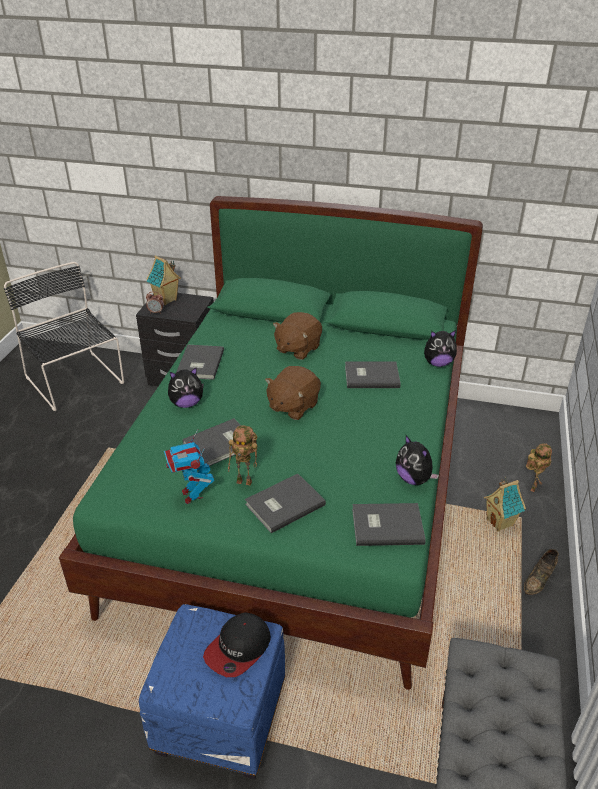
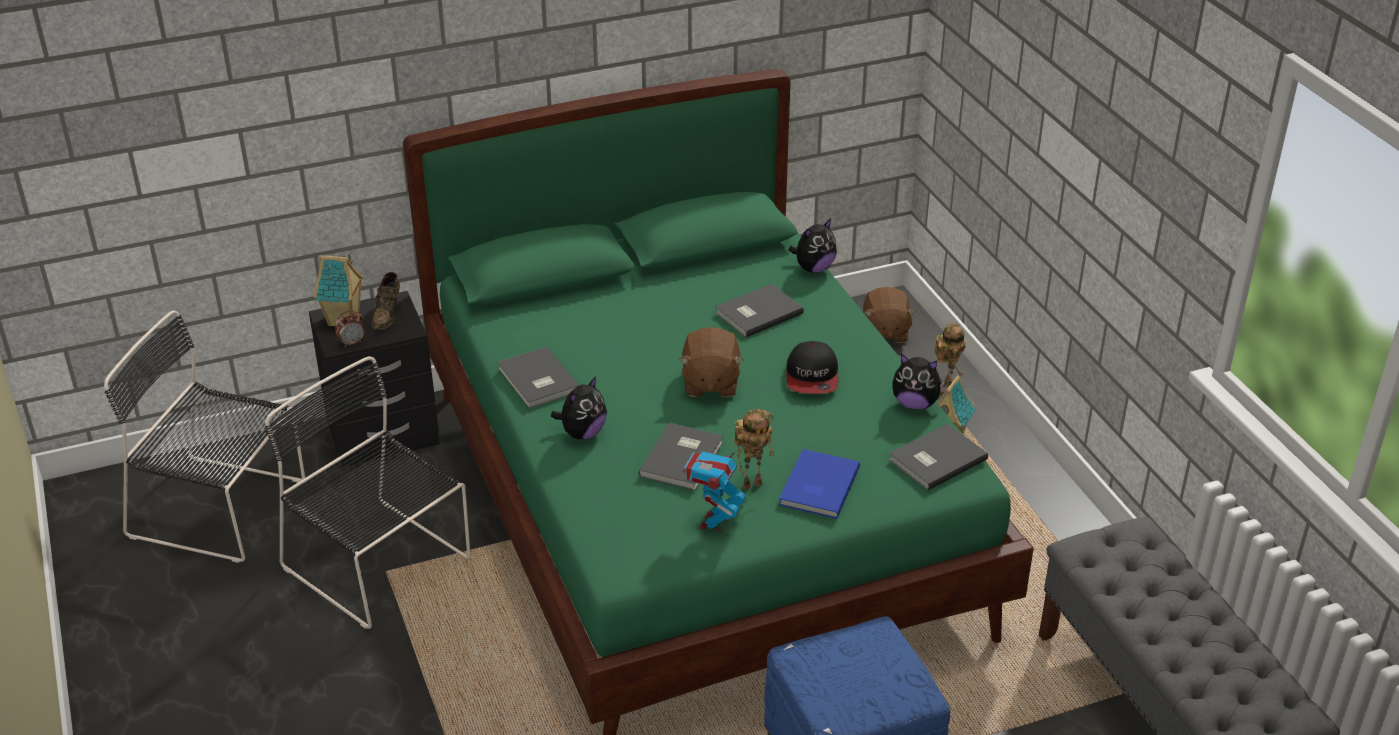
camera: 35 degrees left, 0 degrees up
toy robot [164,430,214,504] -> toy robot turned 75 degrees clockwise [683,445,746,532]
cap [203,612,271,677] -> cap moved to [787,341,838,394]
grey book [245,474,326,533] -> blue book [779,449,860,519]
brown plush toy [273,312,322,360] -> brown plush toy moved to [863,287,916,343]
brown shoe [524,549,559,595] -> brown shoe moved to [372,272,400,331]
none -> black chair [265,356,471,629]

